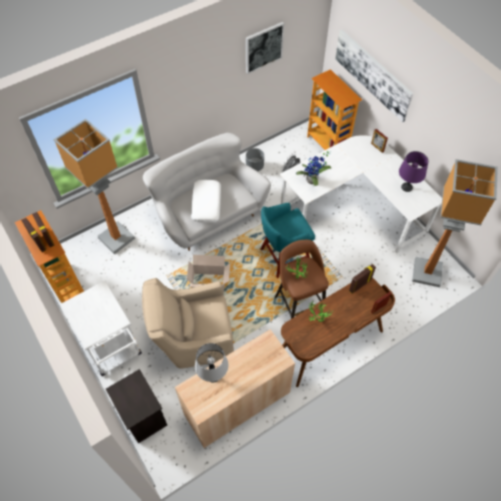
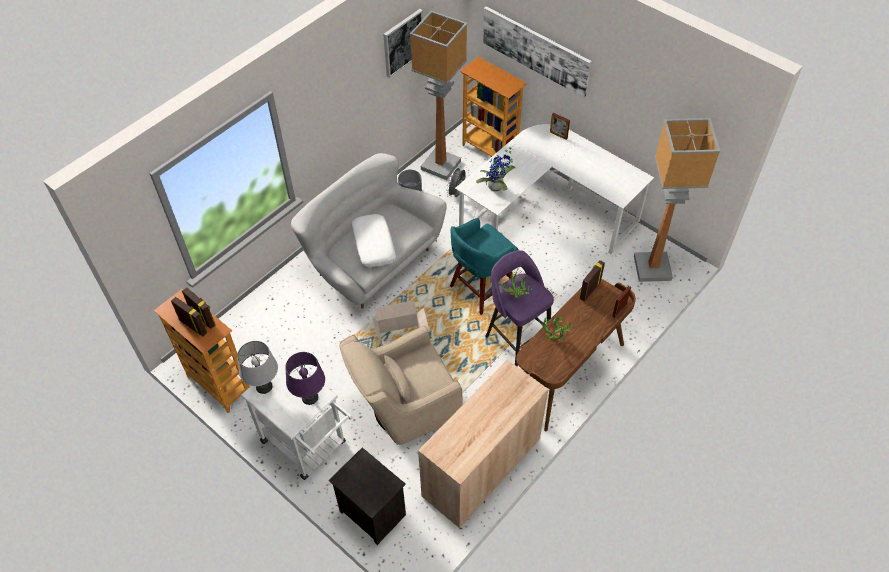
camera: 15 degrees left, 5 degrees down
floor lamp [53,119,135,254] -> floor lamp moved to [410,11,468,180]
grey table lamp [195,343,228,383] -> grey table lamp moved to [237,341,278,394]
brown stool [275,240,329,319] -> purple stool [485,250,554,367]
purple table lamp [399,151,428,192] -> purple table lamp moved to [285,352,325,405]

